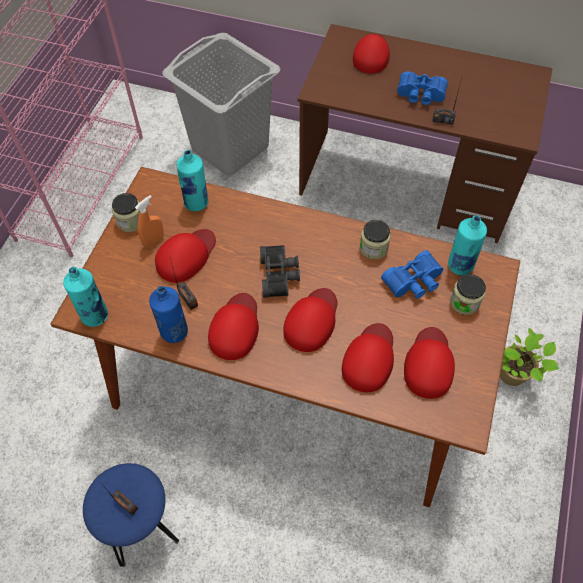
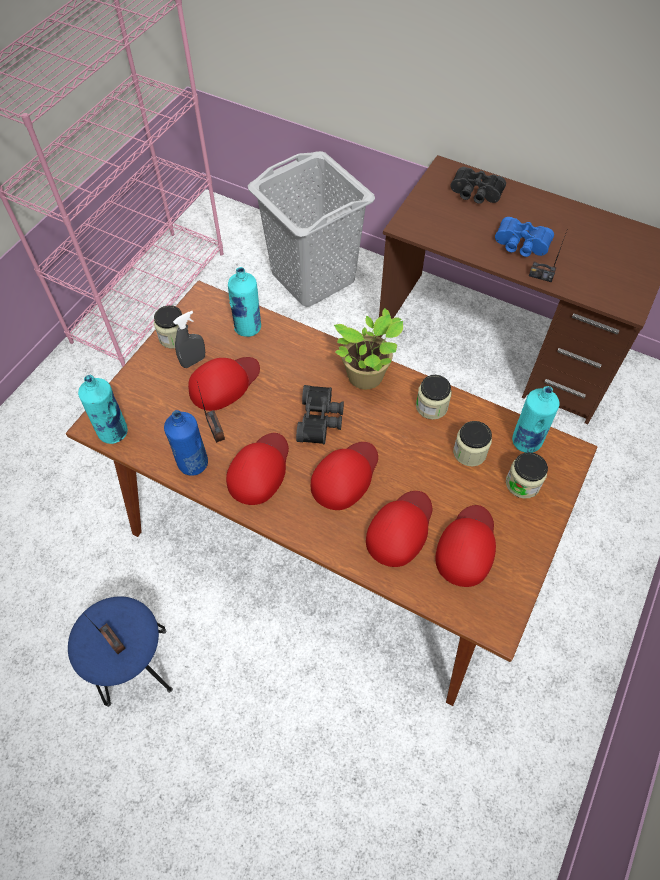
camera: 10 degrees right, 0 degrees up
orange spray bottle [135,195,164,248] -> grey spray bottle [173,311,205,368]
red cap [353,34,390,74] -> black binoculars [450,167,506,204]
blue binoculars [381,250,443,299] -> jar [453,421,492,466]
potted plant [500,328,559,386] -> potted plant moved to [334,308,403,389]

